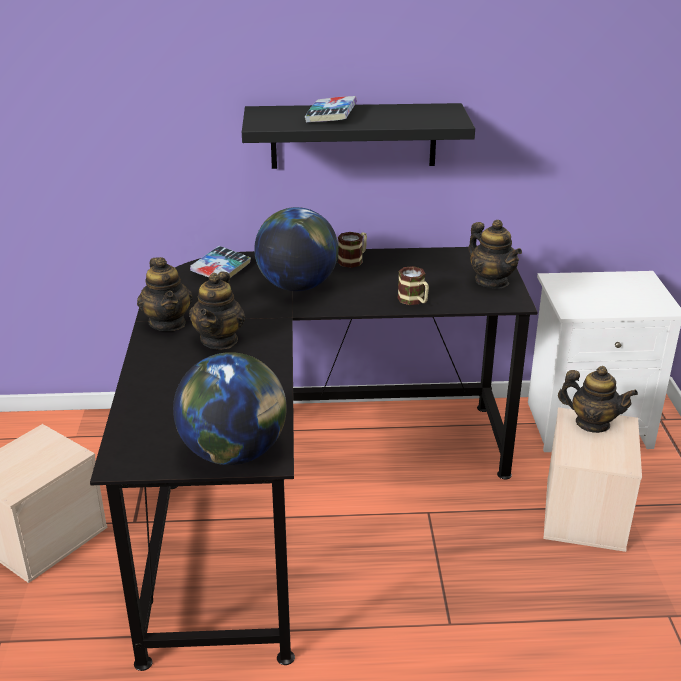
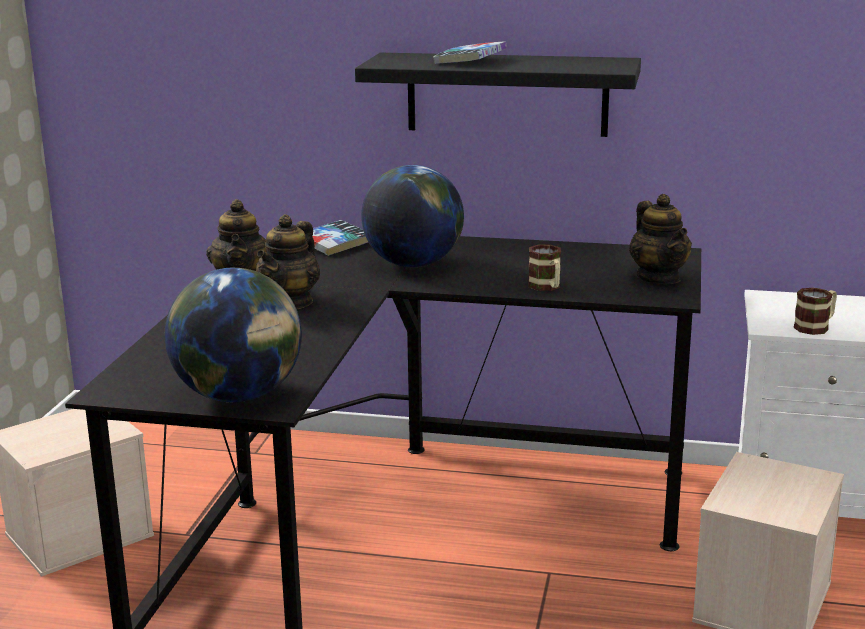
camera: 15 degrees right, 10 degrees down
mug [338,232,367,268] -> mug moved to [793,288,837,335]
teapot [558,366,638,433] -> none

